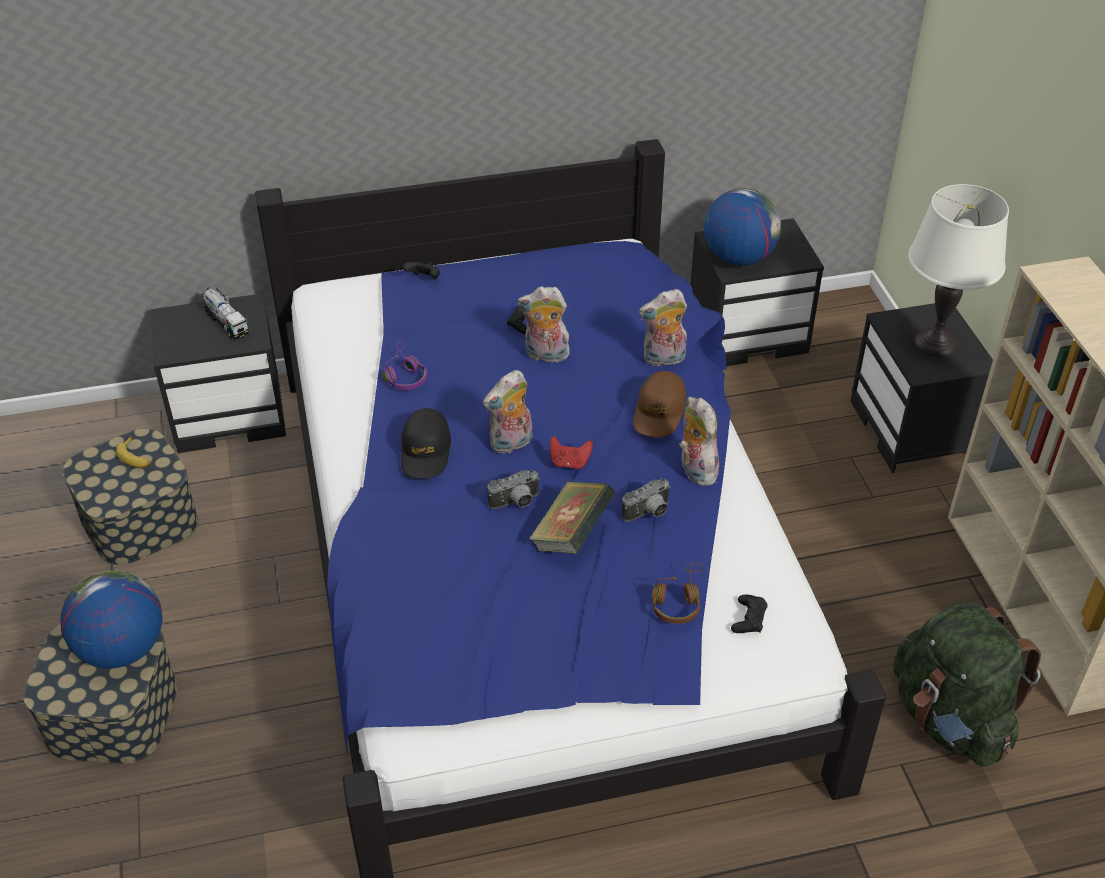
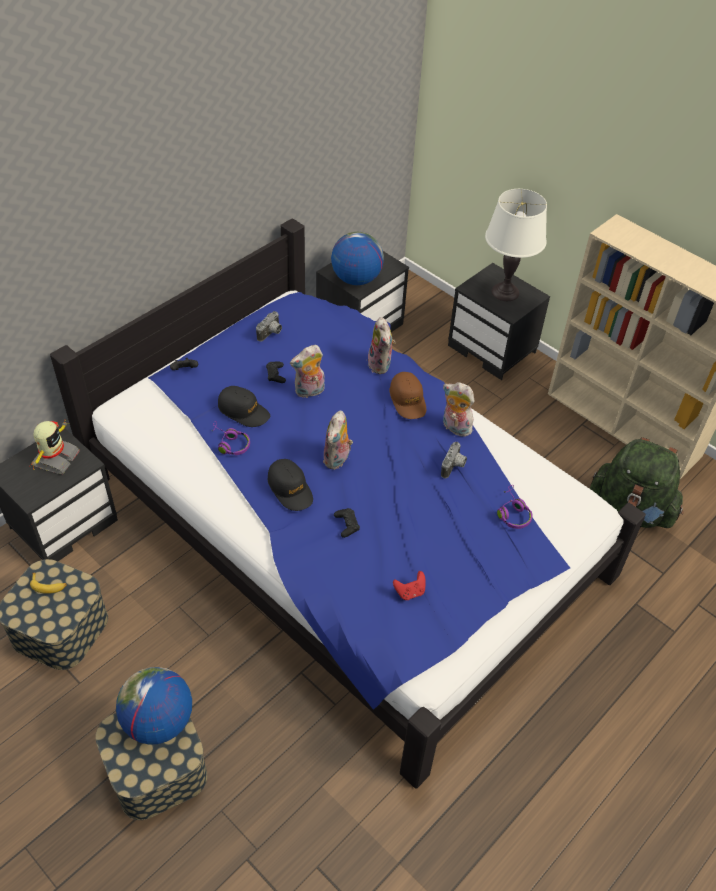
camera: 35 degrees left, 5 degrees up
toy truck [203,287,249,340] -> toy robot [30,420,80,474]
camera [487,469,540,509] -> camera moved to [256,311,282,342]
book [529,482,615,554] -> none
red game controller [549,436,593,469] -> red game controller moved to [393,571,426,600]
plush toy [639,289,687,367] -> plush toy turned 60 degrees counterclockwise [368,317,396,374]
brown headphones [652,563,704,624] -> purple headphones [497,485,533,529]
black game controller [731,595,768,633] -> black game controller moved to [334,508,360,538]
none -> black cap [218,386,270,427]

